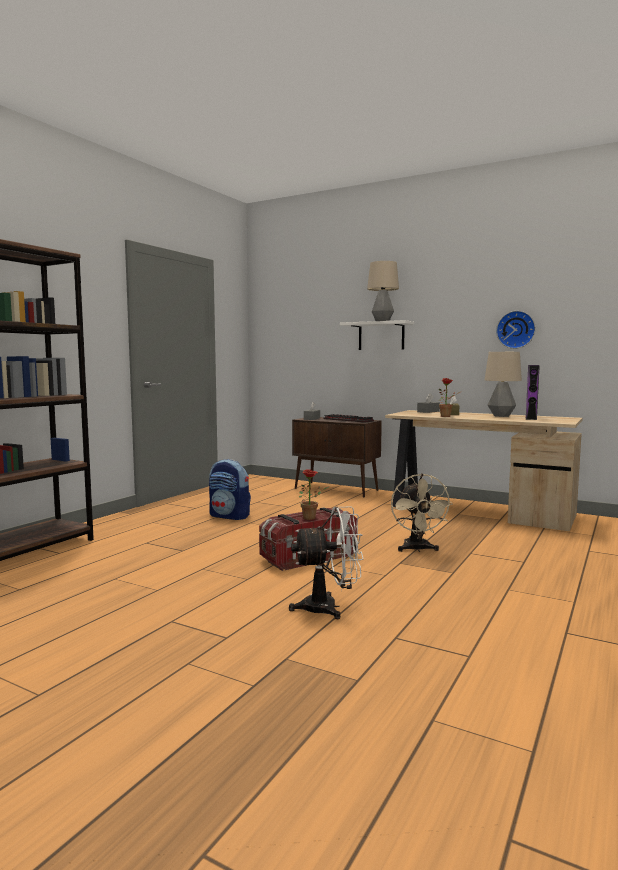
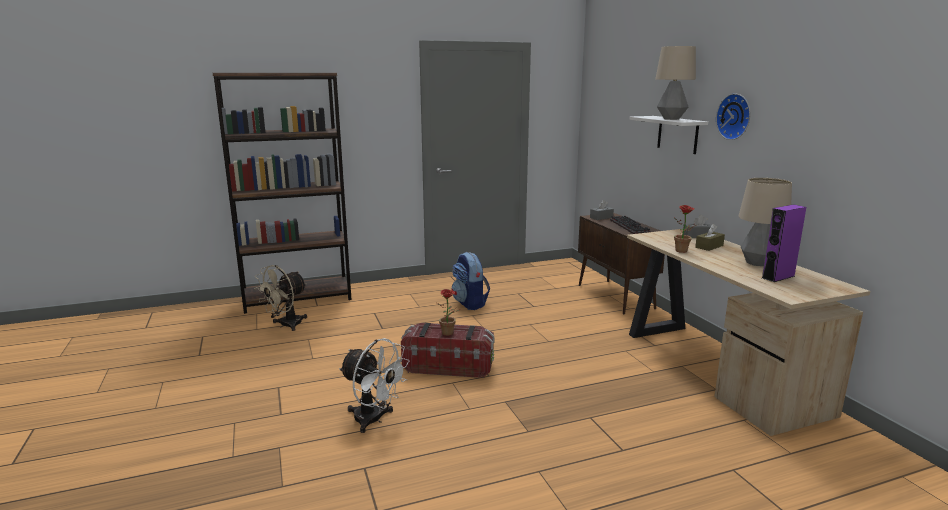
camera: 40 degrees right, 10 degrees up
beige fan [391,474,453,552] -> beige fan moved to [254,265,307,331]
wall clock [496,311,536,349] -> wall clock moved to [716,93,750,140]

